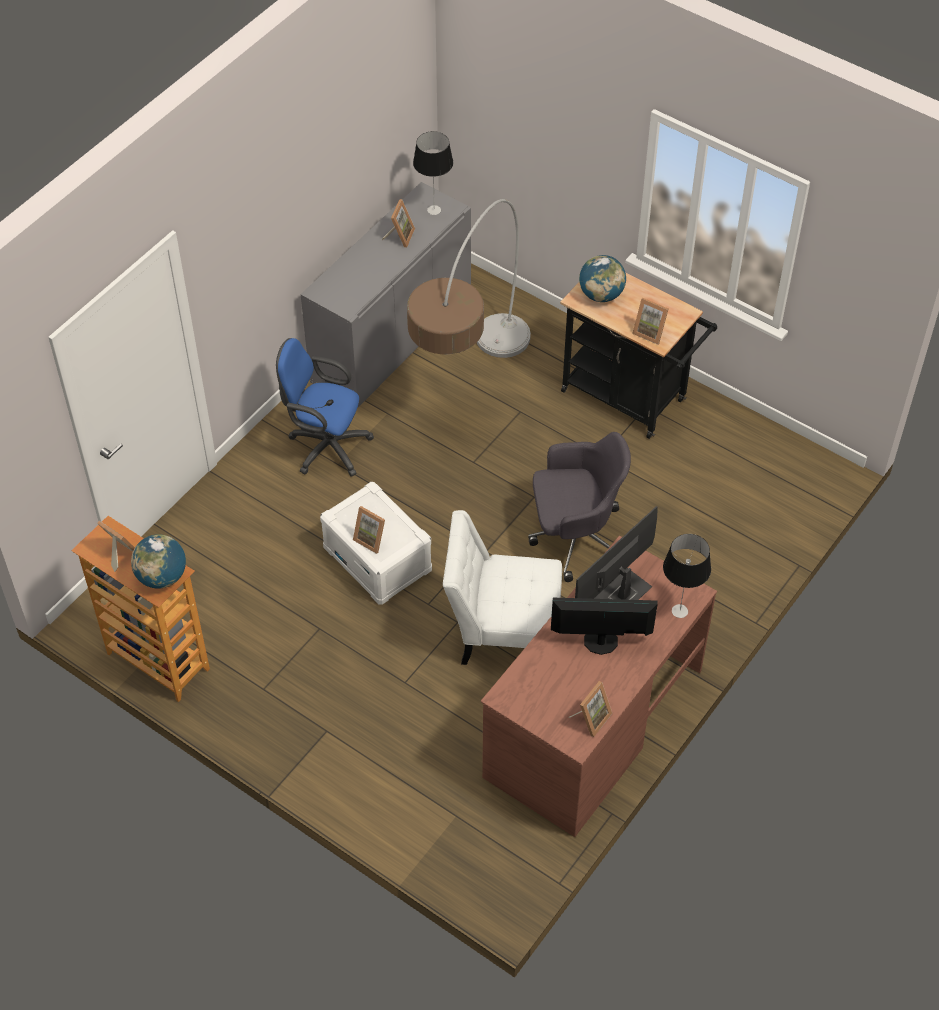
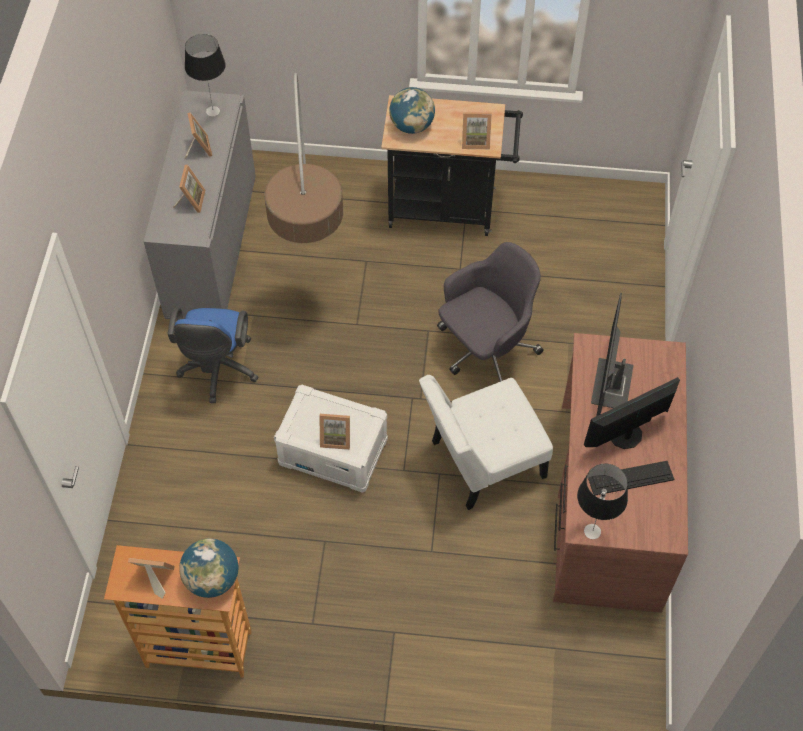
camera: 30 degrees left, 5 degrees up
blue office chair [276,338,374,477] -> blue office chair turned 75 degrees counterclockwise [167,307,258,403]
picture frame [568,681,612,737] -> picture frame moved to [173,164,206,213]
table lamp [663,534,711,618] -> table lamp moved to [577,464,628,539]
none -> keyboard [588,461,674,496]

